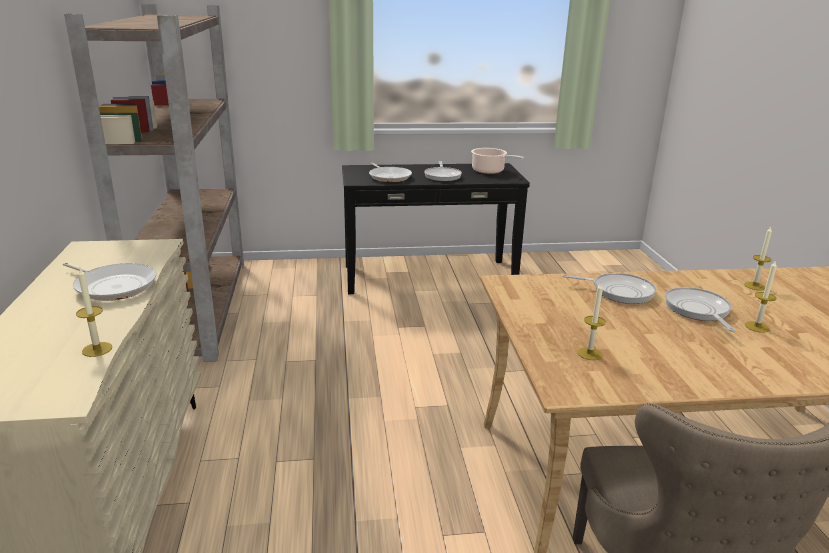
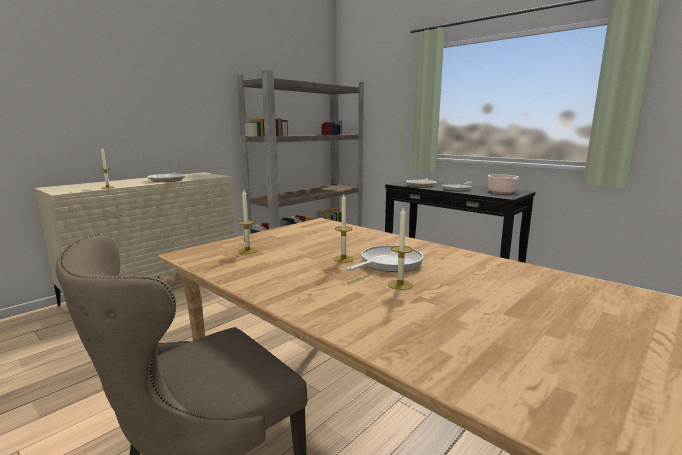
camera: 50 degrees right, 10 degrees down
frying pan [562,273,656,304] -> none
candle [744,227,772,290] -> candle moved to [333,194,354,263]

